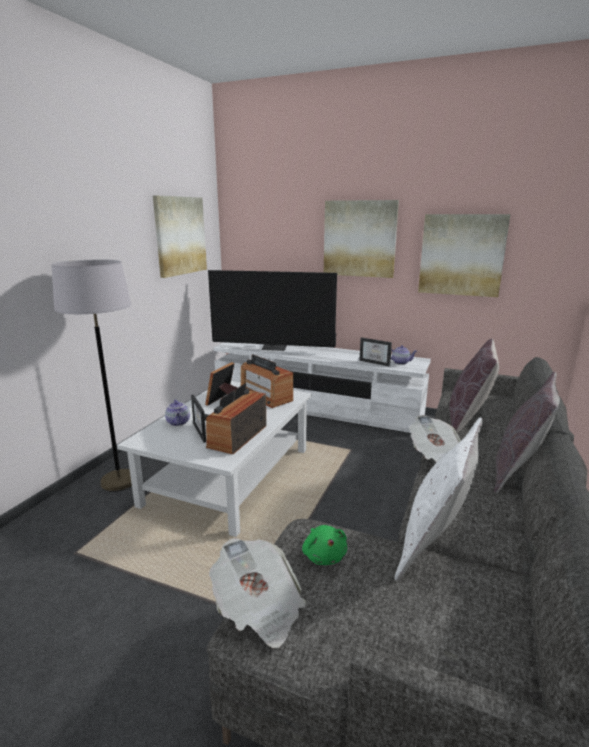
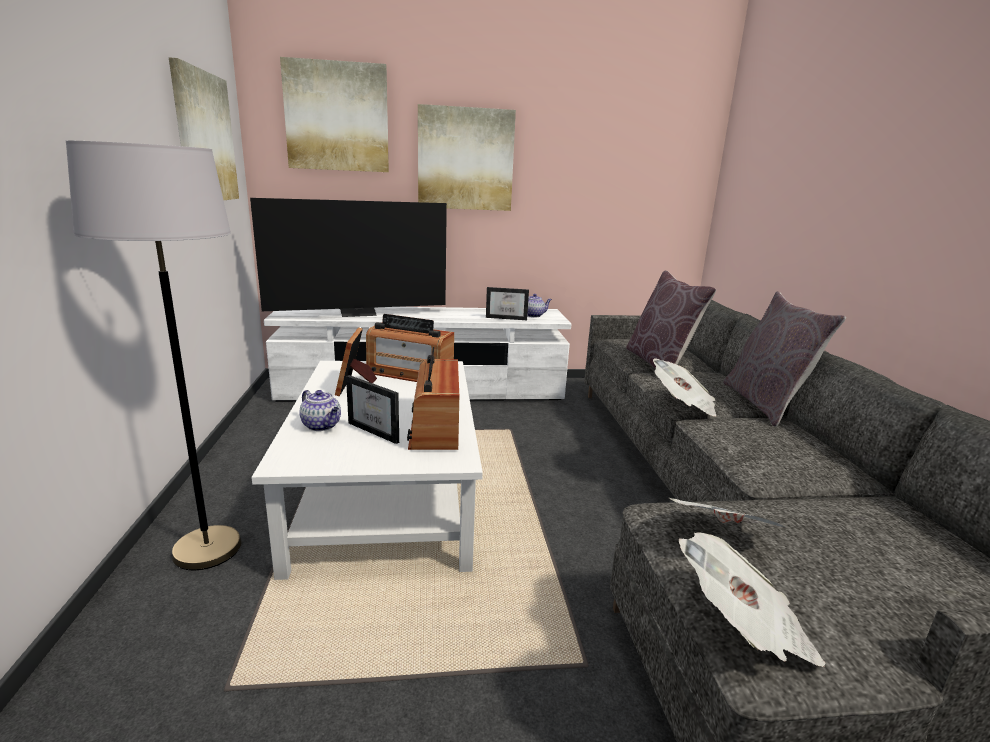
camera: 30 degrees left, 0 degrees up
green plush toy [302,525,347,565] -> newspaper [669,498,786,528]
white pillow [394,418,483,581] -> none
picture [418,214,511,297] -> picture moved to [280,57,389,172]

